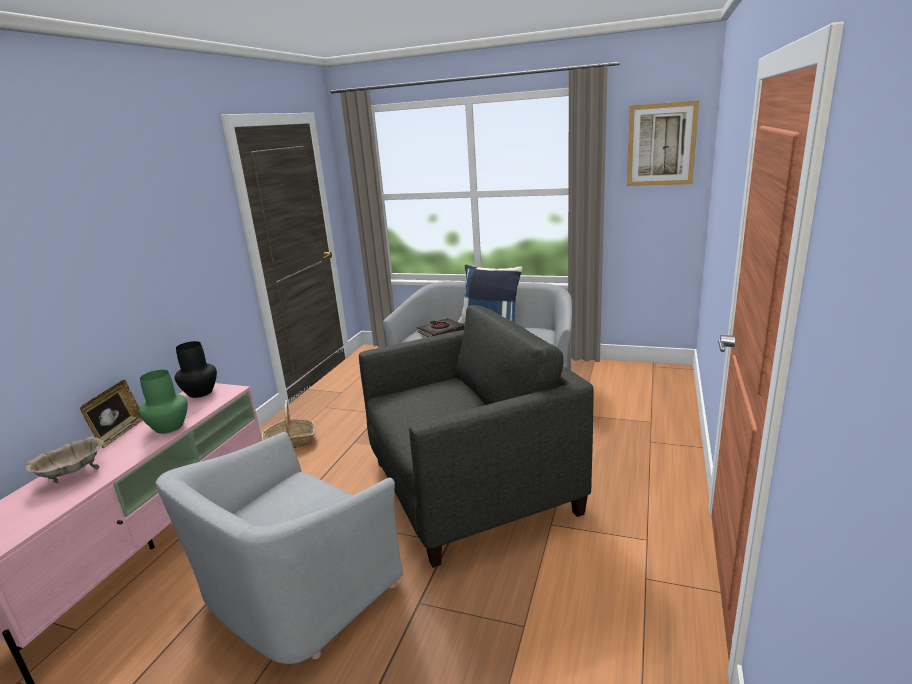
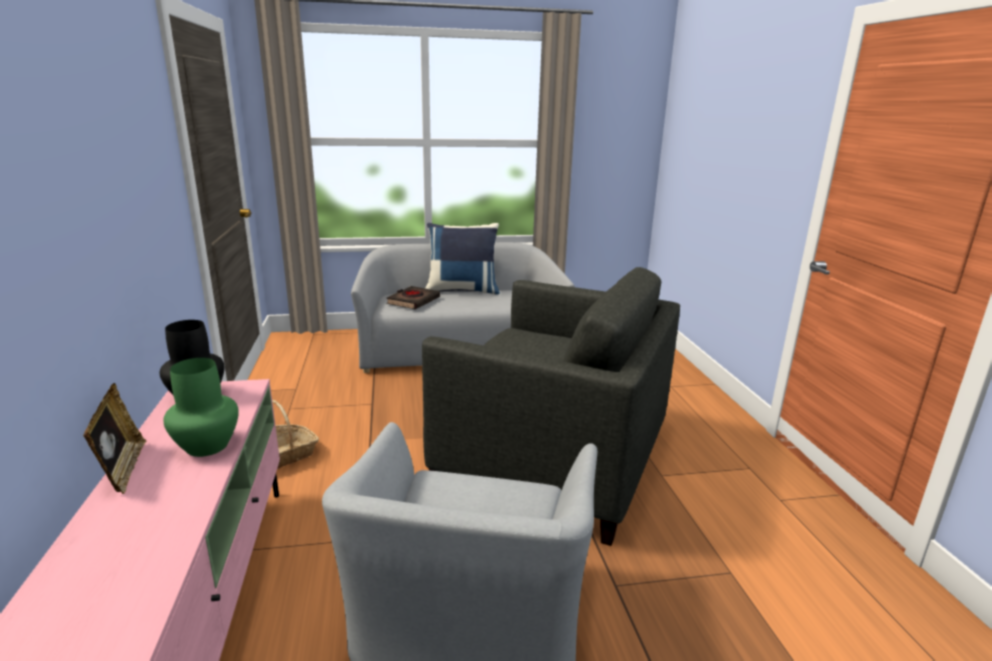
camera: 30 degrees left, 0 degrees up
beige bowl [25,436,104,483] -> none
grey armchair [359,305,594,568] -> grey armchair turned 75 degrees clockwise [422,267,680,546]
picture [627,100,699,186] -> none

